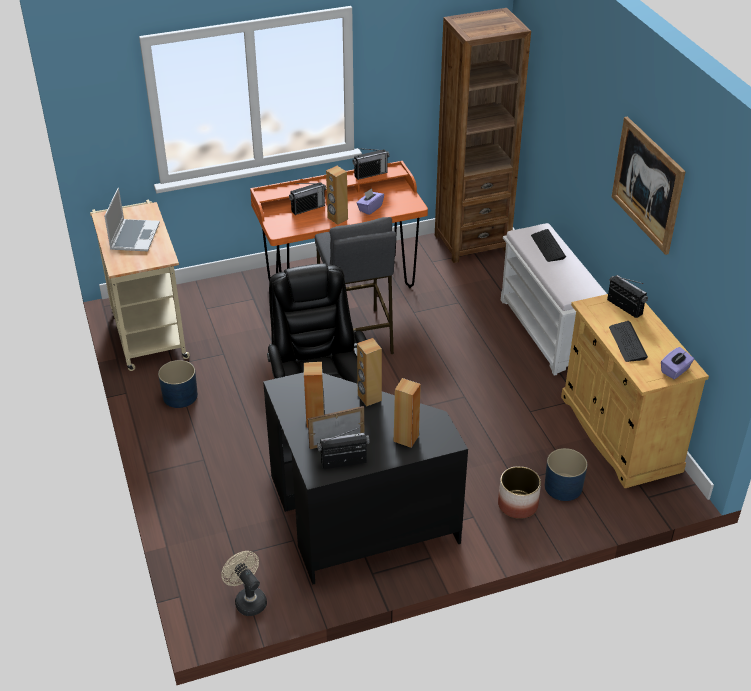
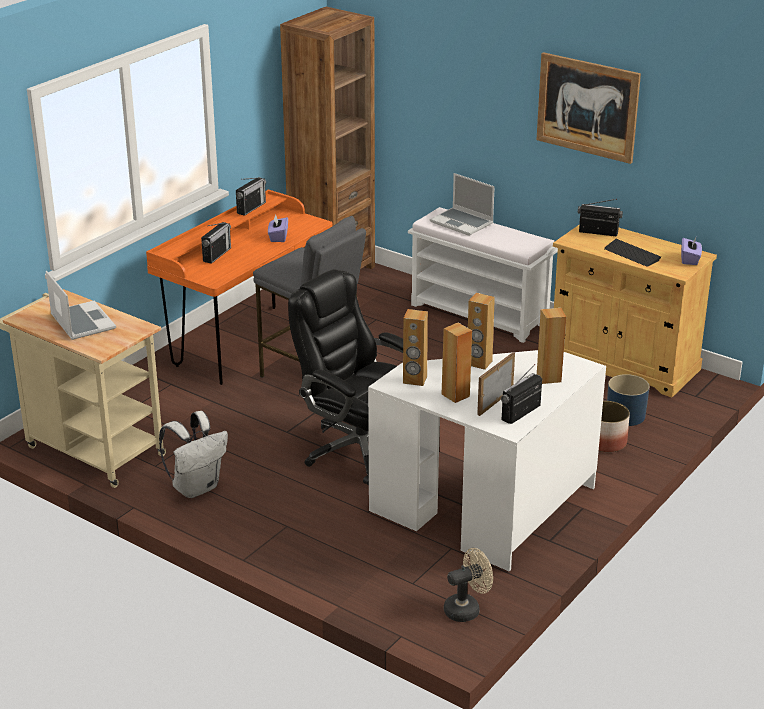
camera: 35 degrees left, 10 degrees down
blue planter [158,360,198,408] -> white backpack [159,411,228,498]
beige fan [221,551,267,616] -> beige fan turned 135 degrees clockwise [444,548,493,622]
black desk [263,372,468,585] -> white desk [368,350,606,572]
brown speaker [326,166,348,225] -> brown speaker moved to [403,309,428,386]
keyboard [531,229,566,262] -> laptop [430,173,495,236]

